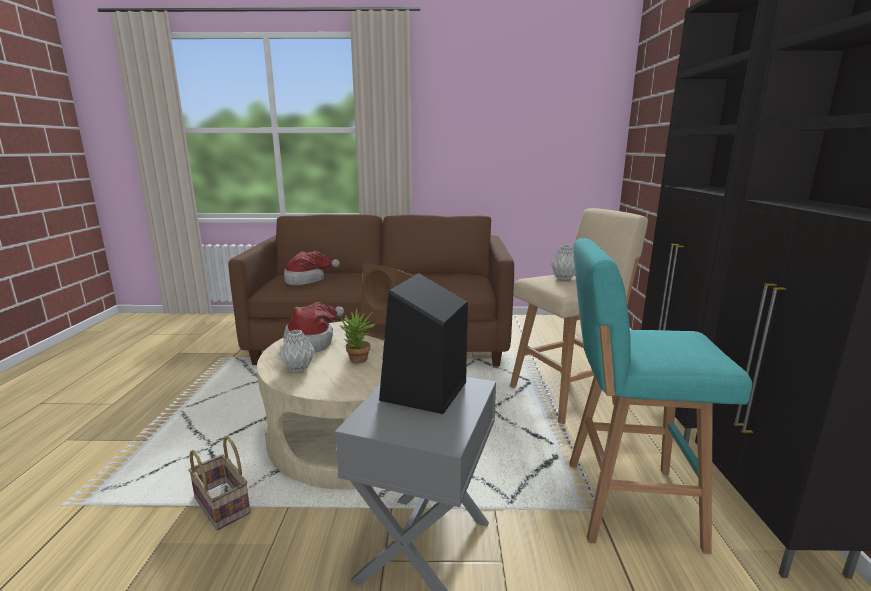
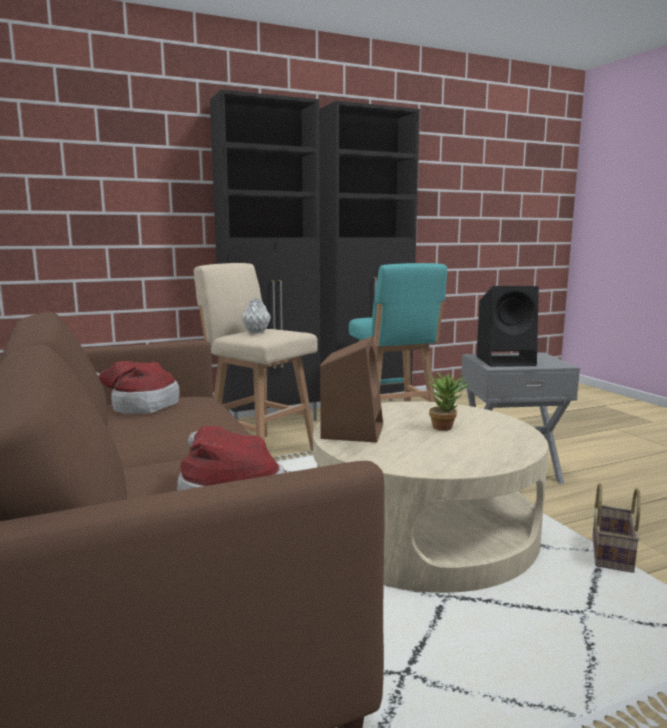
camera: 115 degrees left, 5 degrees down
grey vase [279,330,315,372] -> none
hat [284,302,344,352] -> hat moved to [96,361,179,414]

